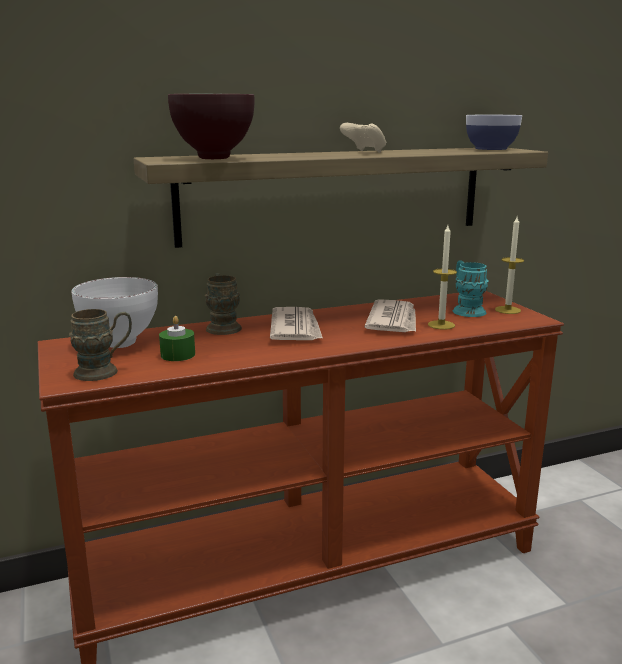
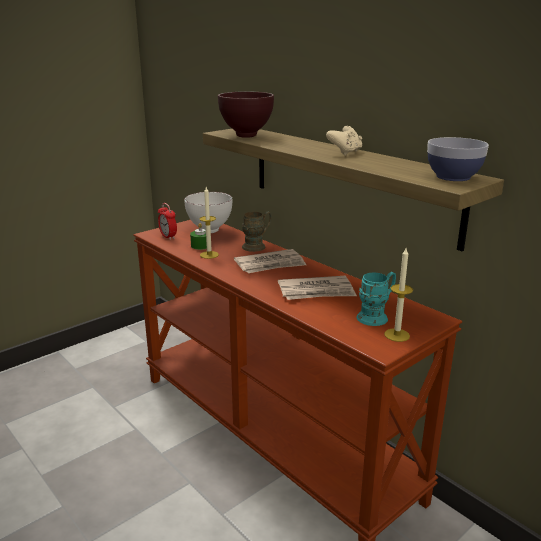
camera: 70 degrees right, 5 degrees up
brown mug [69,309,132,381] -> alarm clock [158,203,177,240]
candle [428,225,457,330] -> candle moved to [199,187,219,259]

